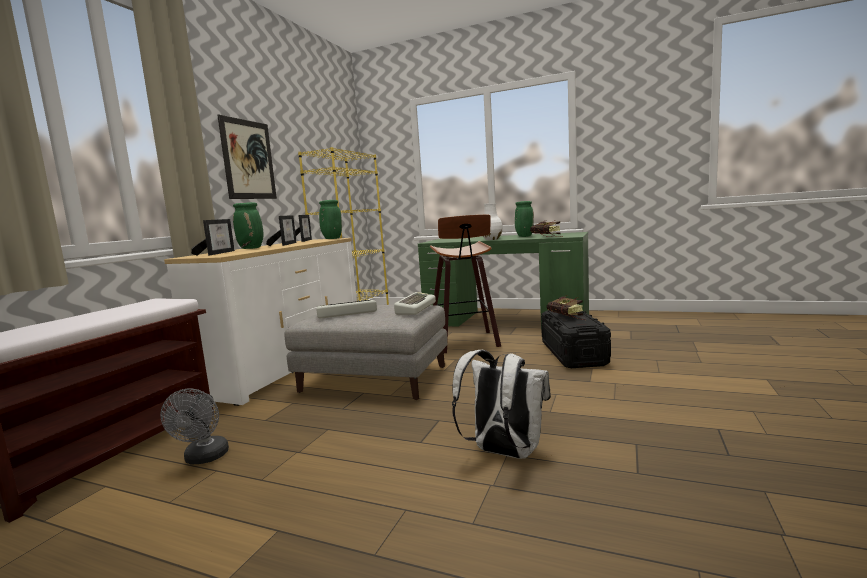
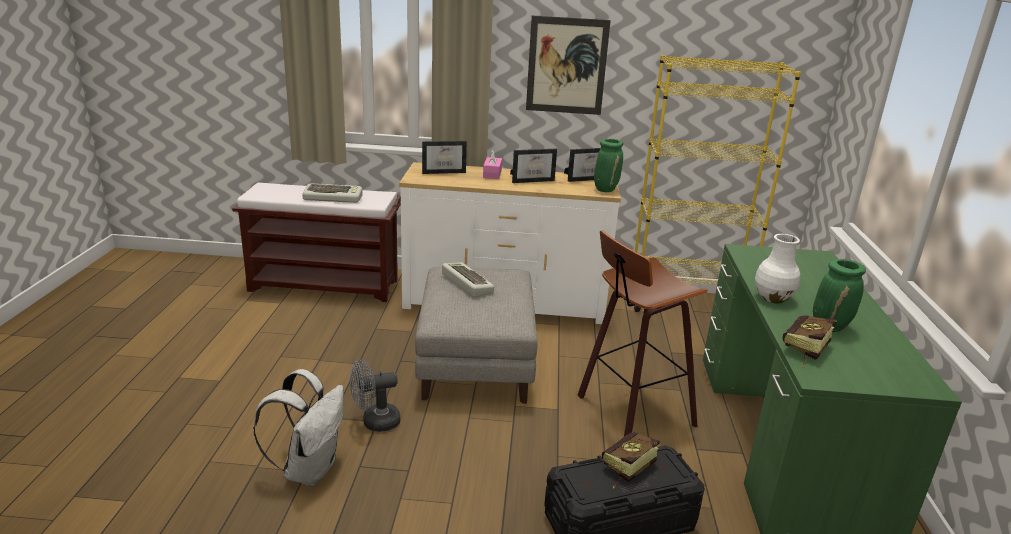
camera: 70 degrees right, 15 degrees up
grey fan [160,389,229,464] -> grey fan moved to [350,360,400,432]
green vase [233,202,264,249] -> pink tissue box [483,149,502,179]
keyboard [394,292,436,315] -> keyboard moved to [302,183,363,203]

